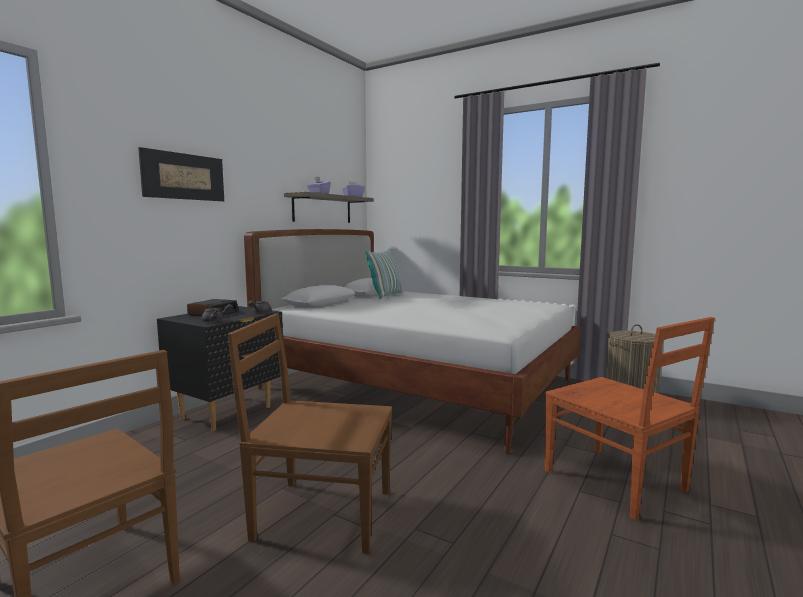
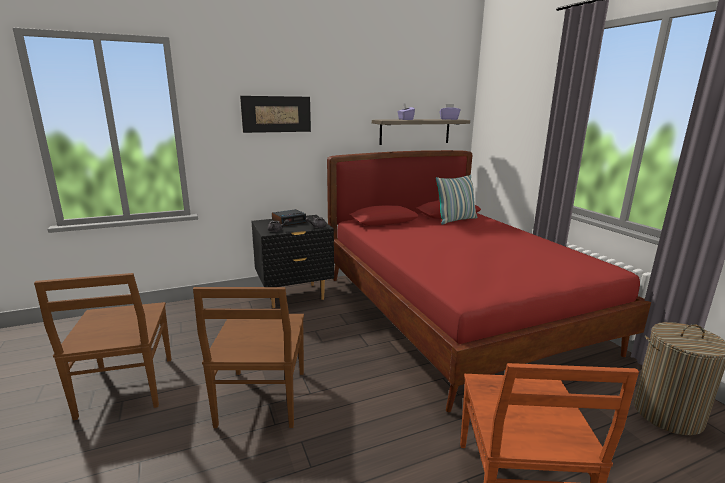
camera: 35 degrees right, 10 degrees up
brown chair [227,313,392,554] -> brown chair turned 135 degrees counterclockwise [193,287,304,428]
white bed [244,229,582,453] -> red bed [327,150,651,412]

